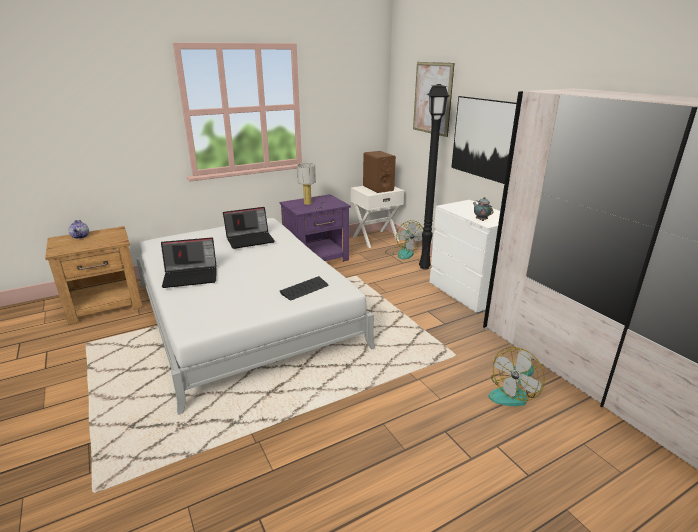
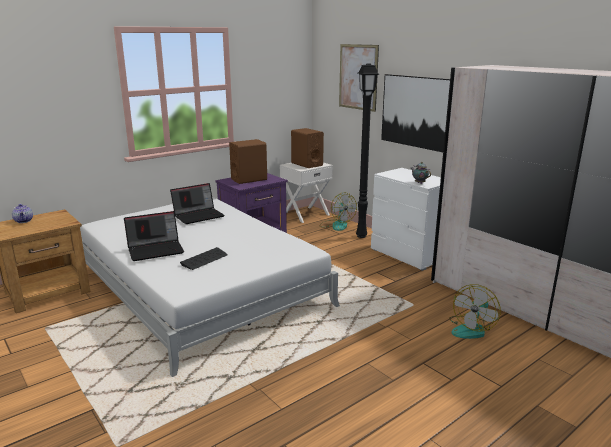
camera: 10 degrees left, 5 degrees down
keyboard [280,276,329,300] -> keyboard moved to [180,247,228,270]
table lamp [297,163,327,209] -> brown speaker [229,139,267,184]

